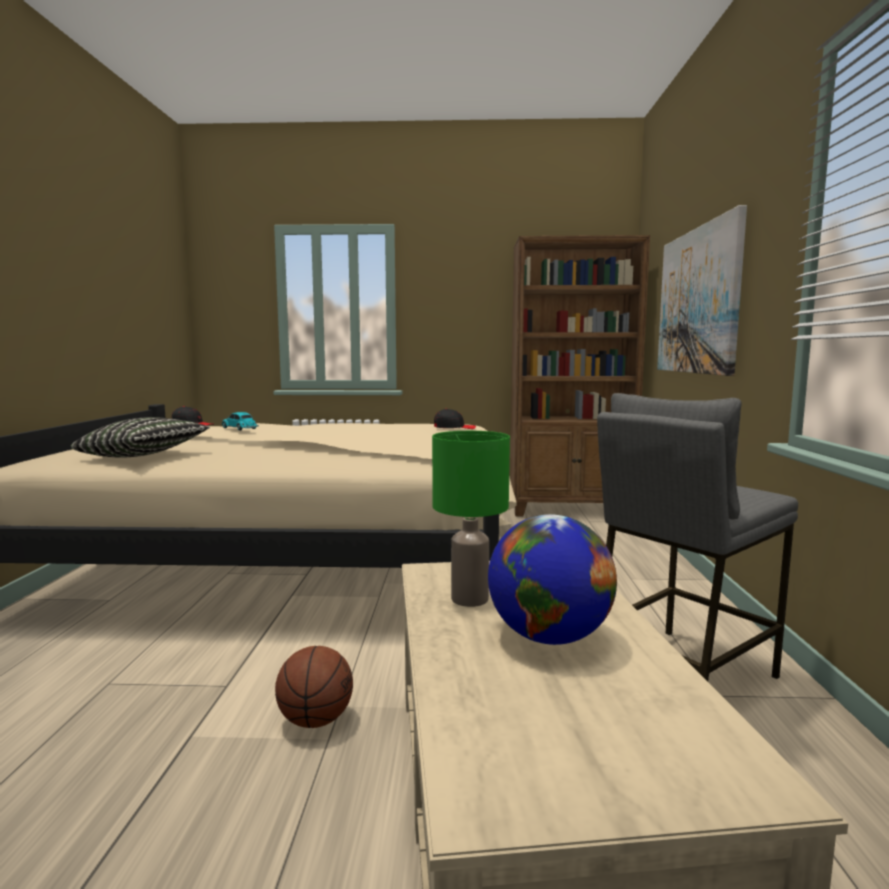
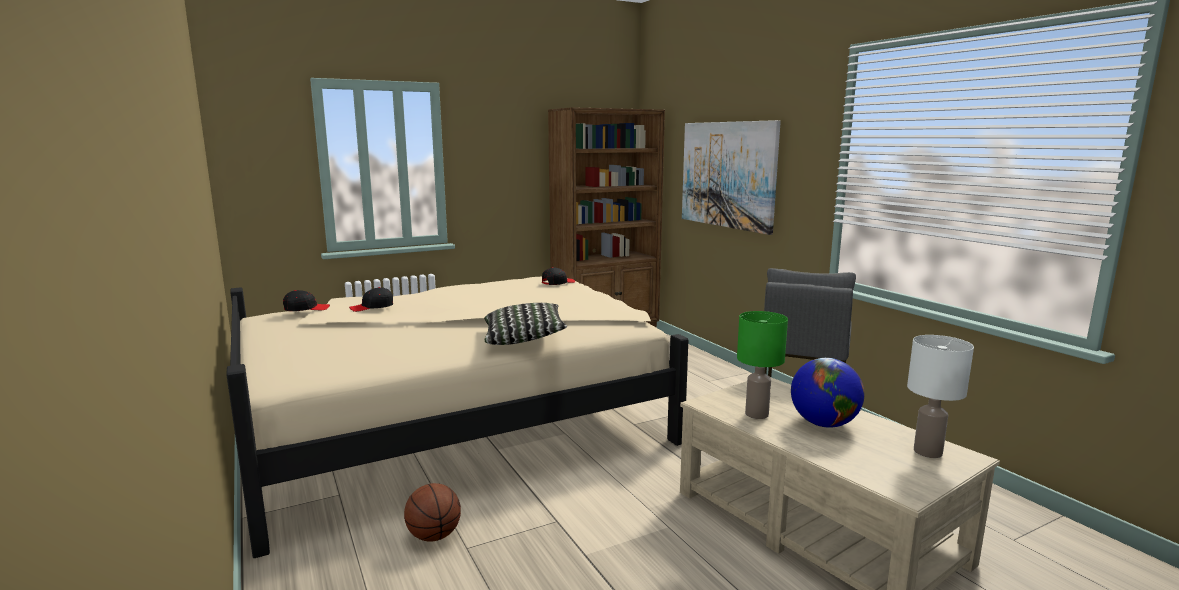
camera: 30 degrees left, 5 degrees up
pillow [71,417,210,458] -> pillow moved to [484,303,567,345]
toy car [222,412,259,431] -> black cap [349,287,393,312]
basketball [275,646,353,728] -> basketball moved to [404,483,461,542]
none -> white table lamp [907,335,974,458]

